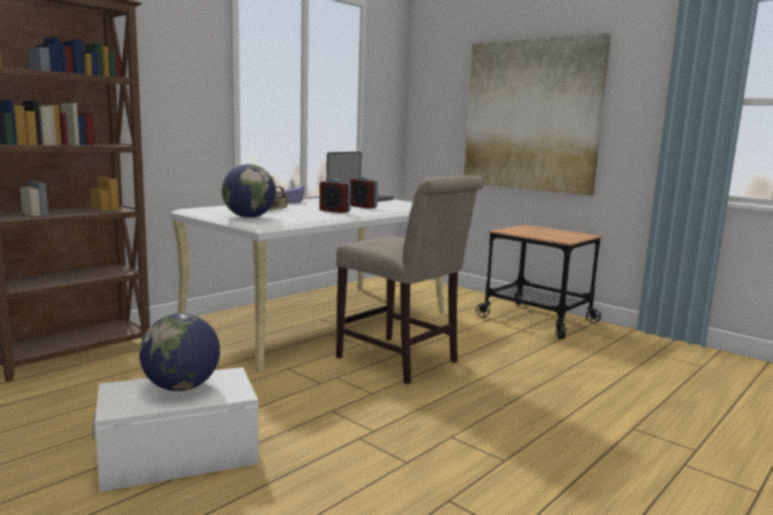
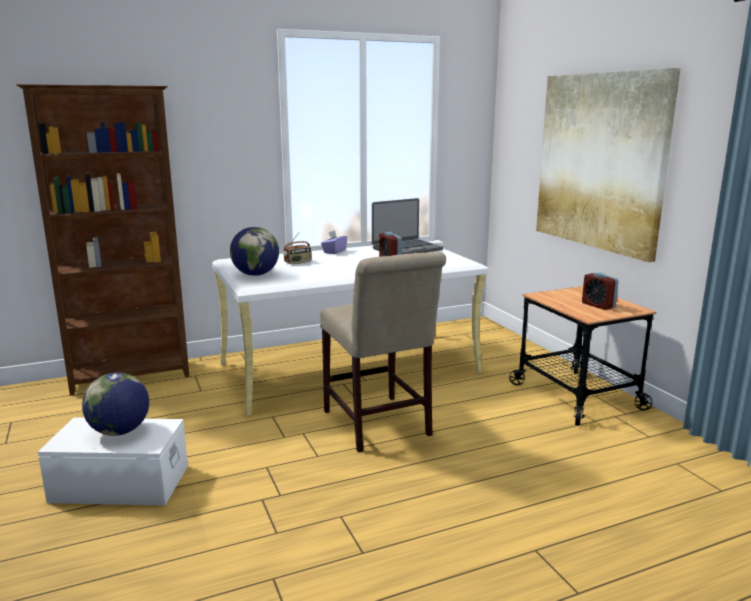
camera: 25 degrees right, 5 degrees up
alarm clock [320,179,351,213] -> alarm clock moved to [582,272,619,310]

